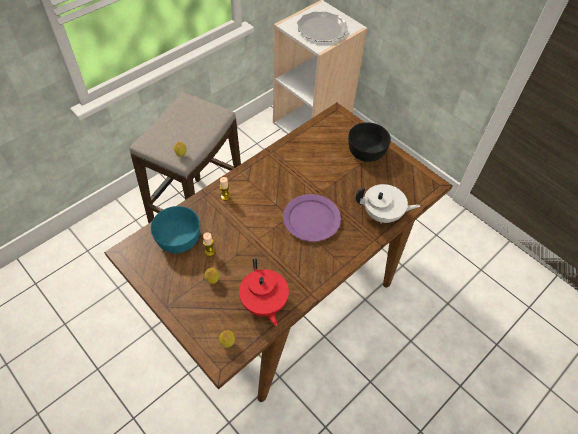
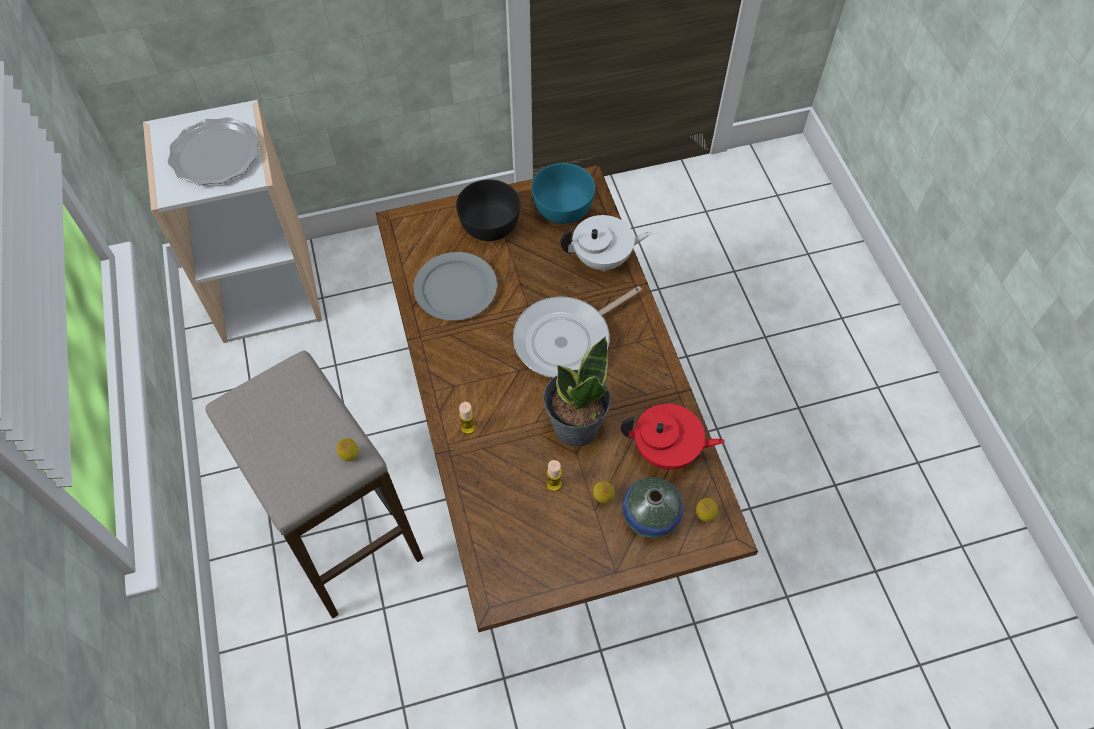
camera: 60 degrees left, 5 degrees up
turquoise bowl [151,206,200,253] -> turquoise bowl moved to [532,163,595,224]
purple plate [283,194,341,242] -> frying pan [513,286,642,378]
white teapot [356,184,420,224] -> white teapot turned 45 degrees clockwise [560,215,651,272]
none -> grey plate [413,252,497,321]
none -> potted plant [543,336,611,447]
none -> vase [622,477,684,538]

